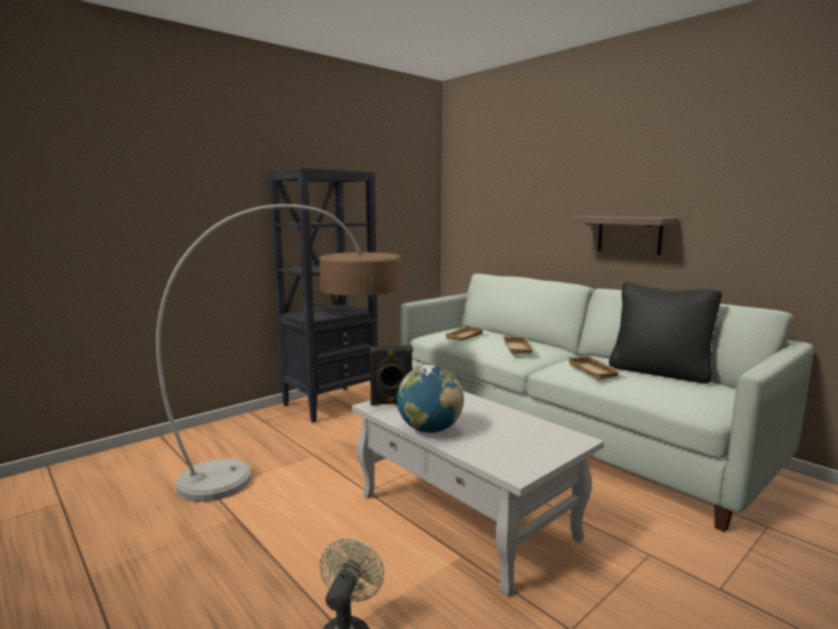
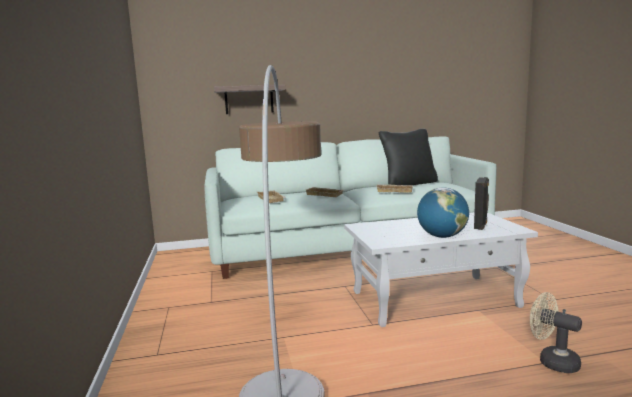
camera: 60 degrees left, 0 degrees up
black bookcase [268,168,378,423] -> none
black speaker [369,345,413,405] -> black speaker moved to [474,177,489,230]
shelf [570,216,678,255] -> shelf moved to [214,85,286,114]

